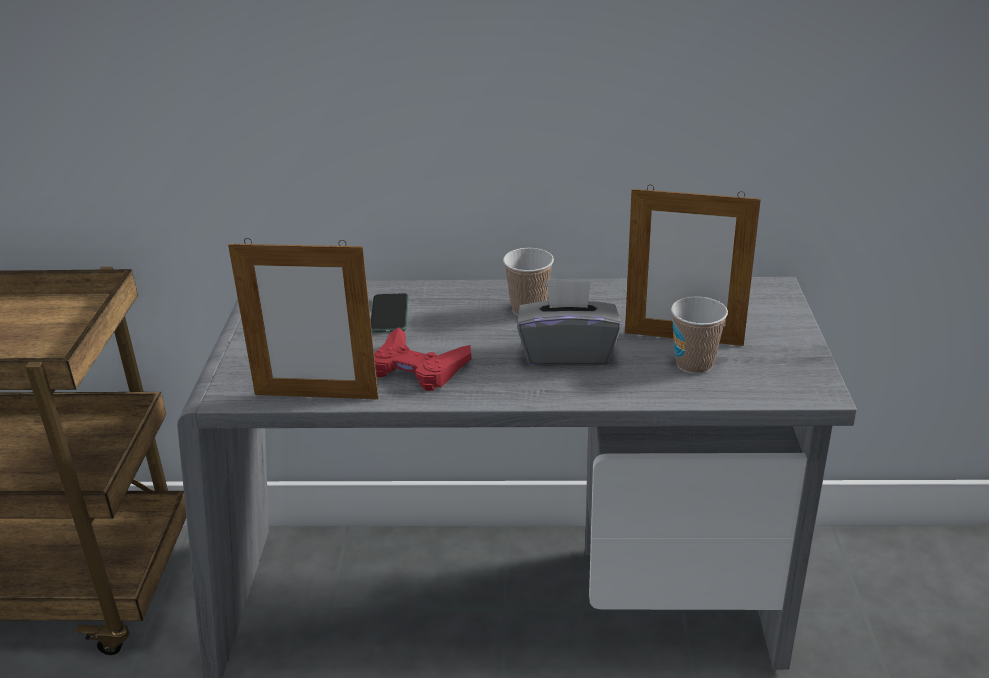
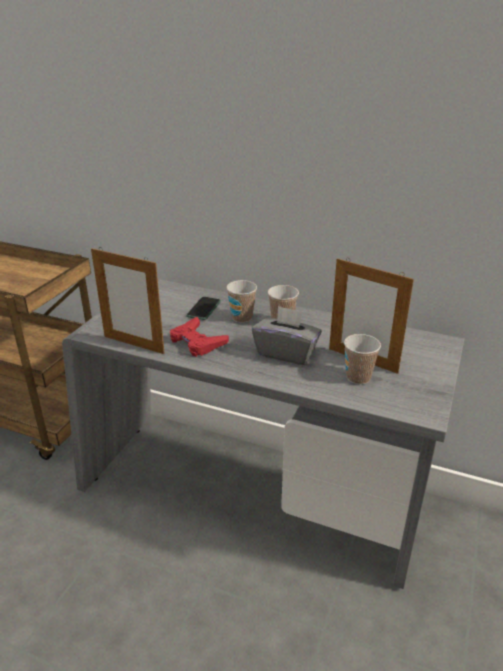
camera: 20 degrees right, 0 degrees up
none -> cup [226,280,257,323]

